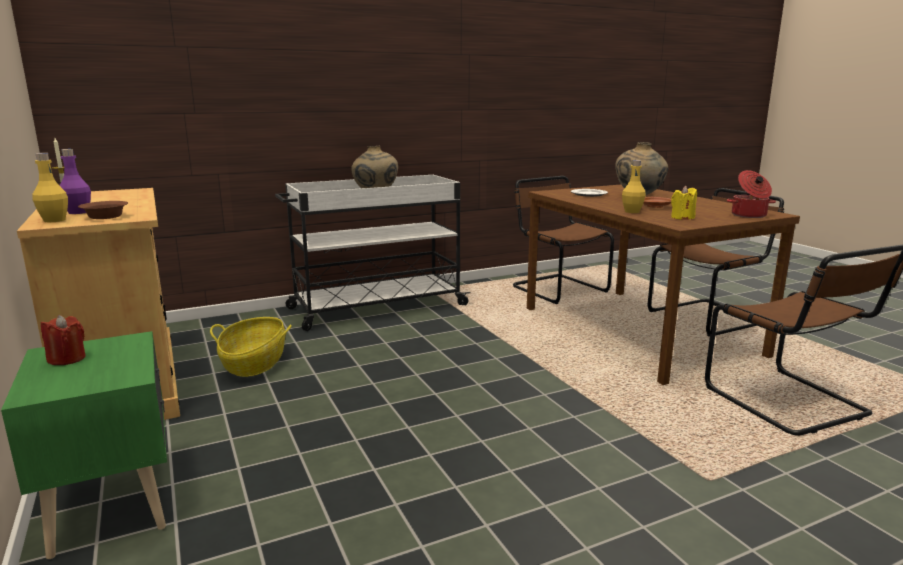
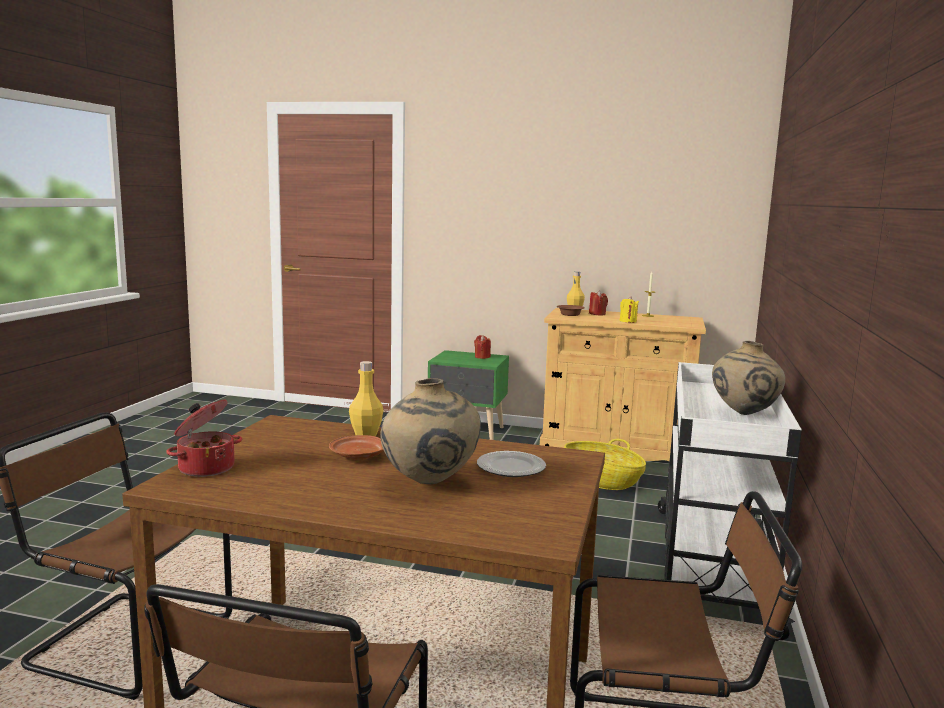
camera: 130 degrees right, 5 degrees down
purple bottle [59,149,91,214] -> red candle [589,290,608,315]
yellow candle [671,186,697,220] -> yellow candle moved to [619,296,639,323]

